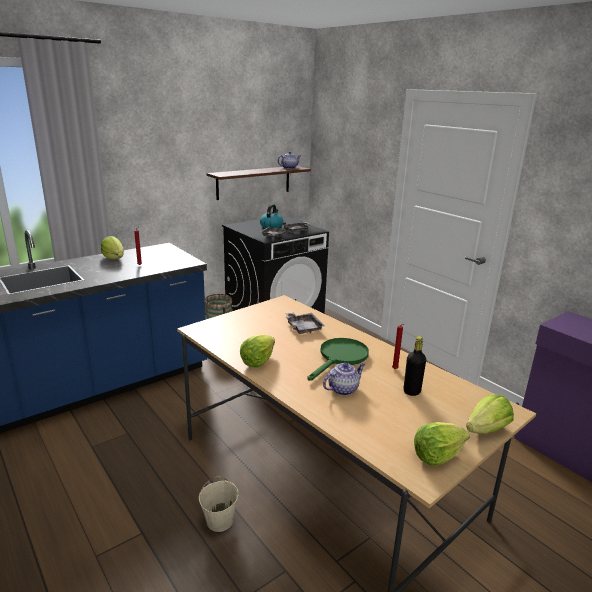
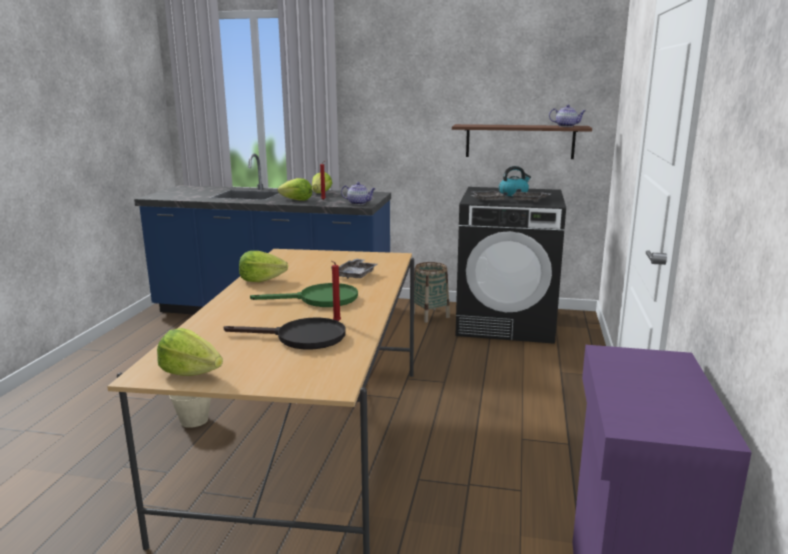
camera: 50 degrees right, 5 degrees down
teapot [323,363,365,396] -> teapot moved to [341,182,376,205]
black bottle [404,336,426,396] -> black frying pan [224,318,346,350]
lettuce [466,394,514,434] -> lettuce moved to [278,178,312,201]

